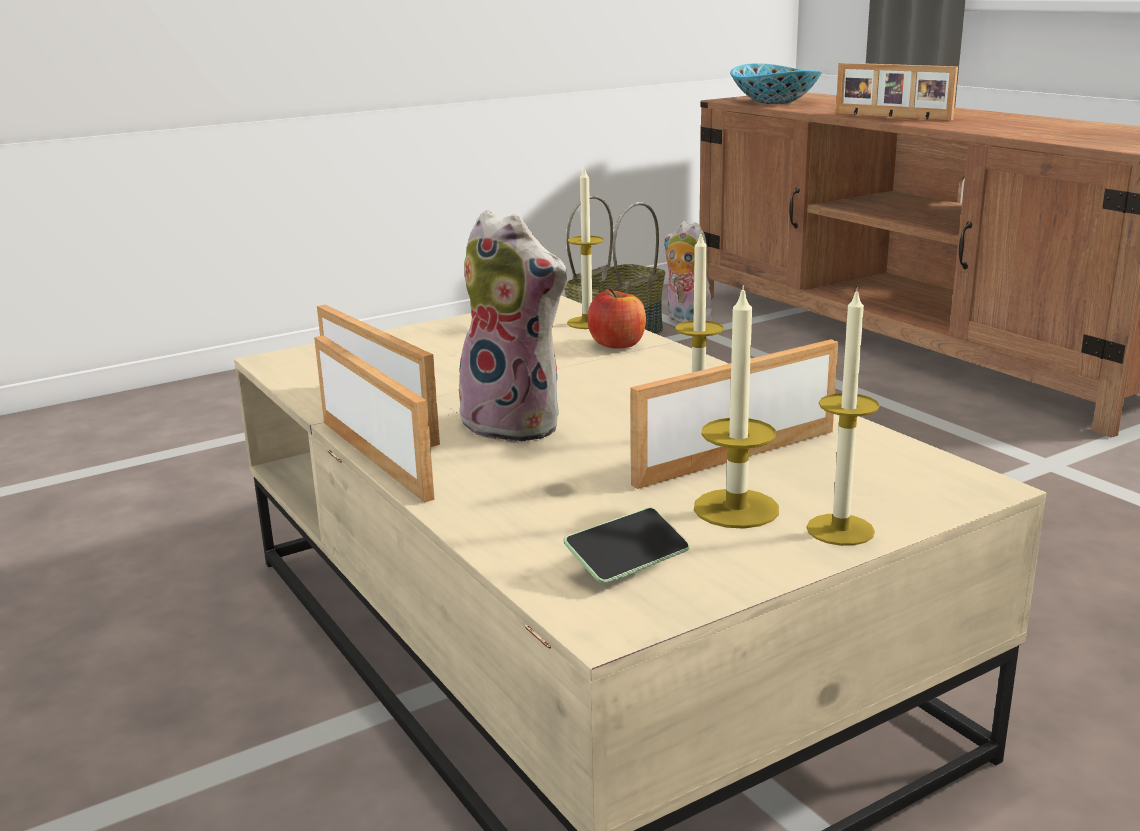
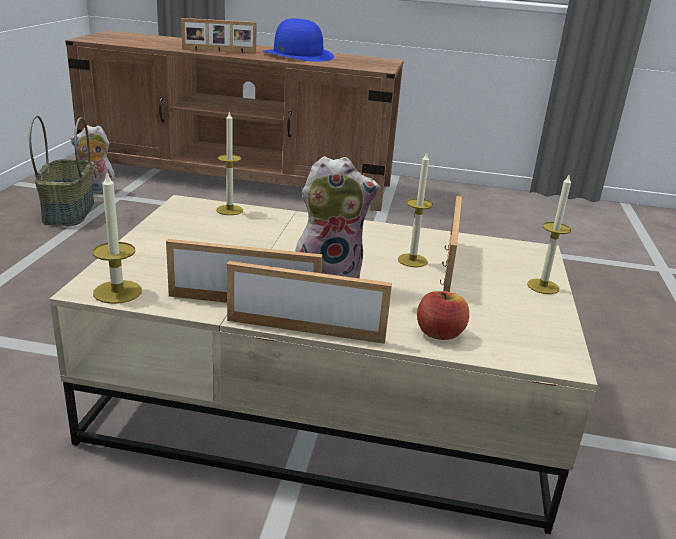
camera: 50 degrees left, 5 degrees up
phone [563,508,690,584] -> none
apple [587,288,646,349] -> apple moved to [417,291,469,340]
candle [694,285,779,529] -> candle moved to [92,173,142,304]
bowl [730,63,822,104] -> none
none -> blue hat [263,19,334,62]

